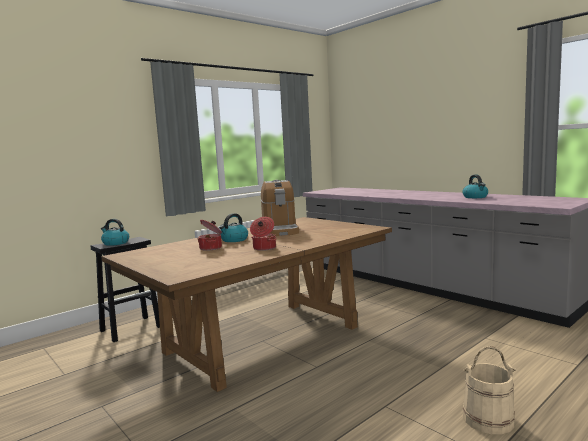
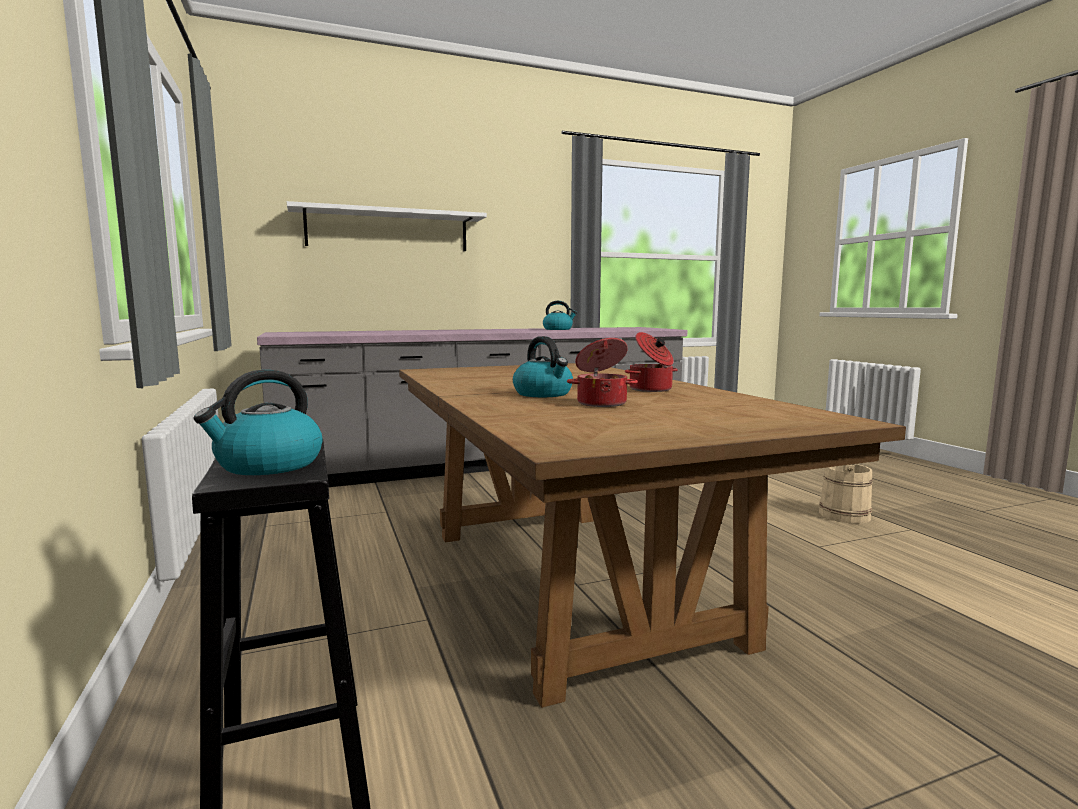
camera: 70 degrees left, 0 degrees up
coffee machine [261,180,299,236] -> none
none -> white shelf [287,201,487,251]

